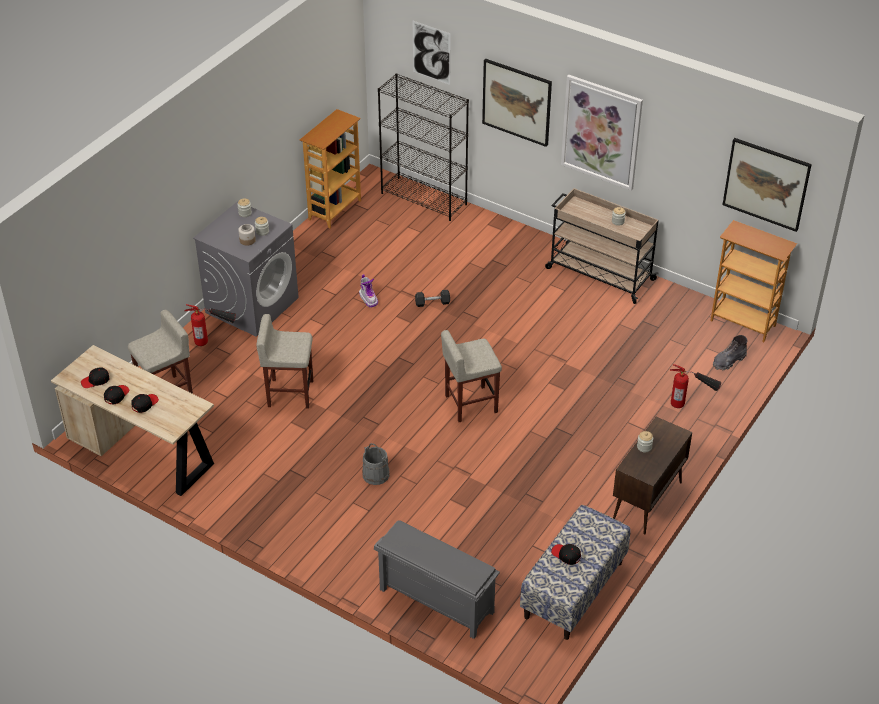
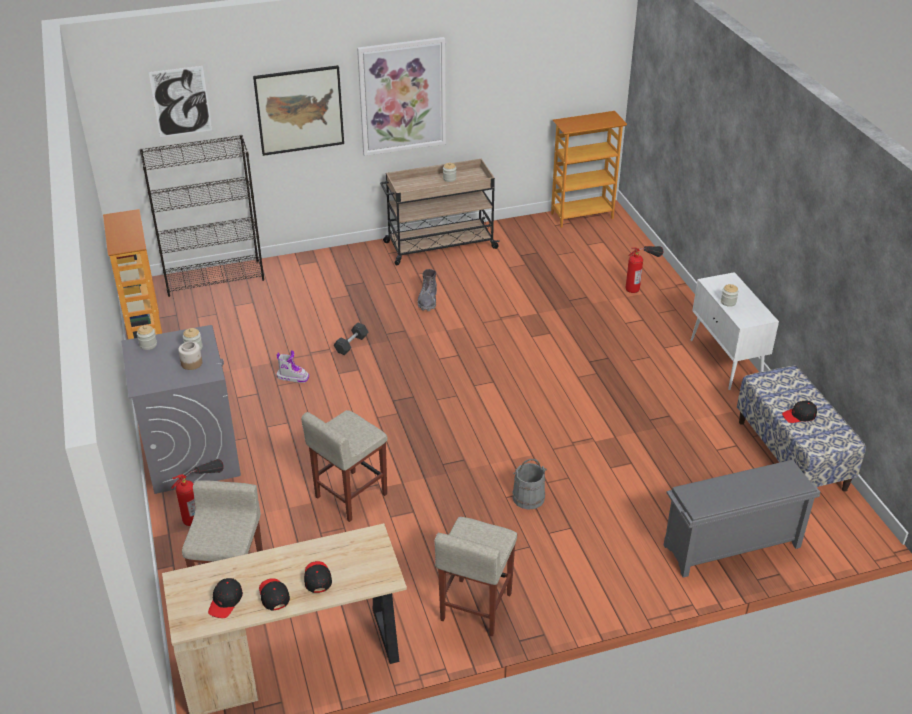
camera: 50 degrees left, 5 degrees down
beige stool [441,330,502,422] -> beige stool moved to [435,517,517,636]
brown cabinet [613,417,692,535] -> white cabinet [690,272,779,390]
grey boot [713,335,747,370] -> grey boot moved to [418,269,437,311]
picture [723,138,812,232] -> none

